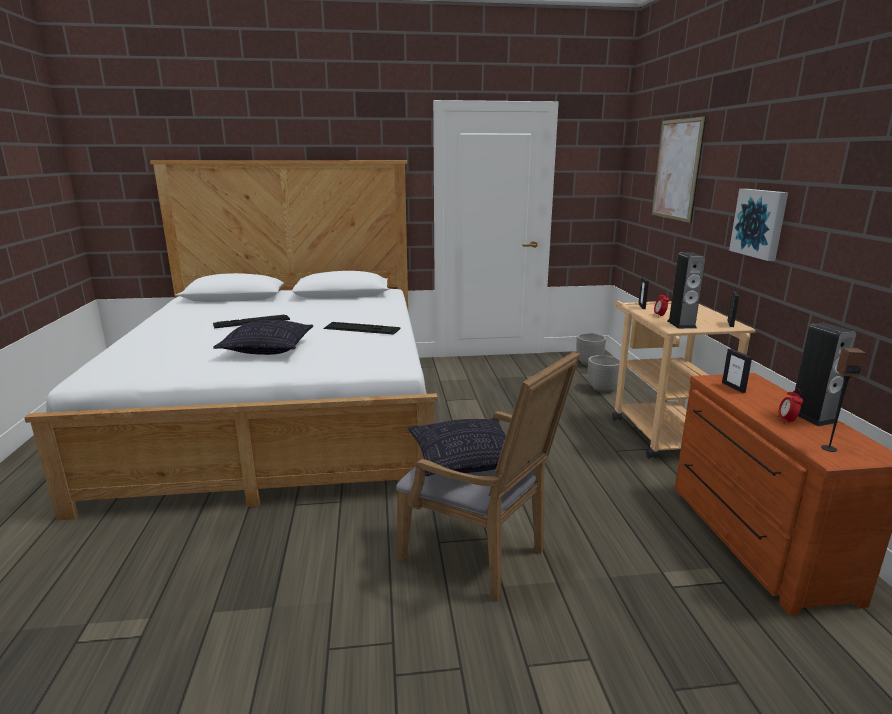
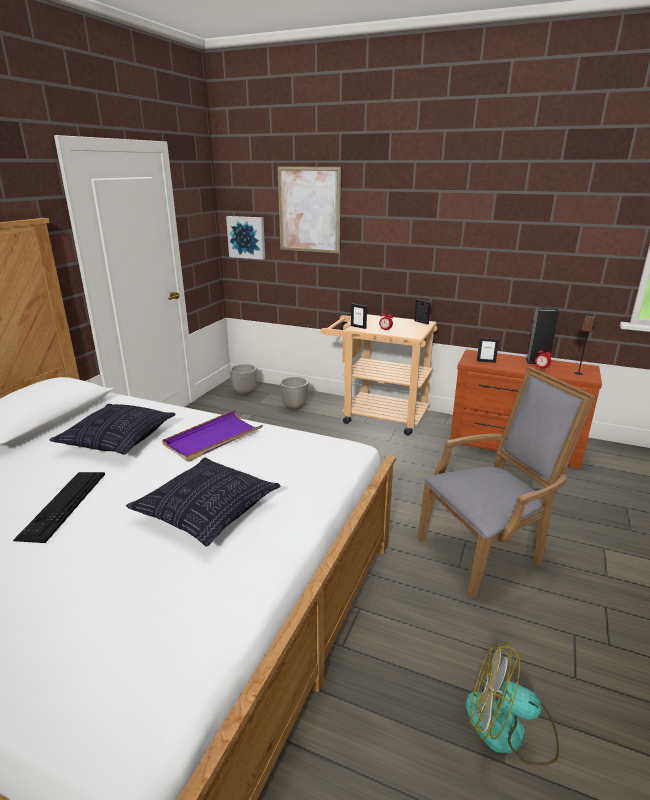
camera: 60 degrees left, 5 degrees up
keyboard [323,322,401,335] -> purple tray [162,410,263,462]
pillow [408,418,530,476] -> pillow moved to [49,404,176,455]
speaker [667,252,705,329] -> none
picture [729,189,788,261] -> picture moved to [226,216,265,260]
none -> fan [466,642,559,766]

